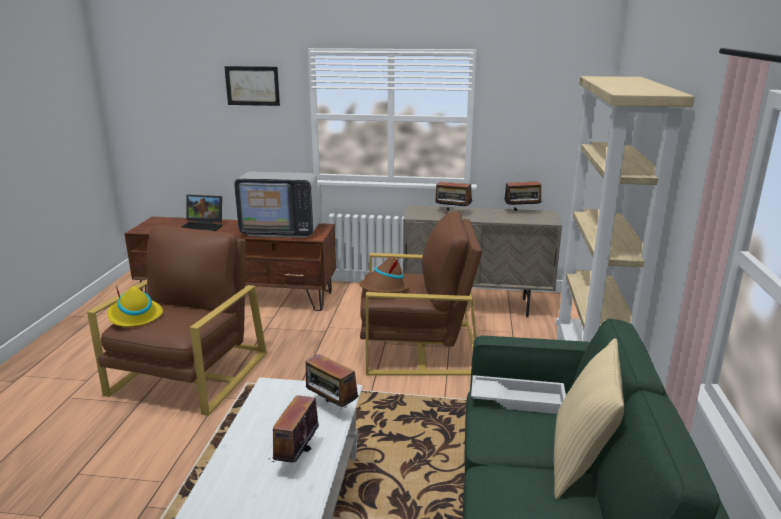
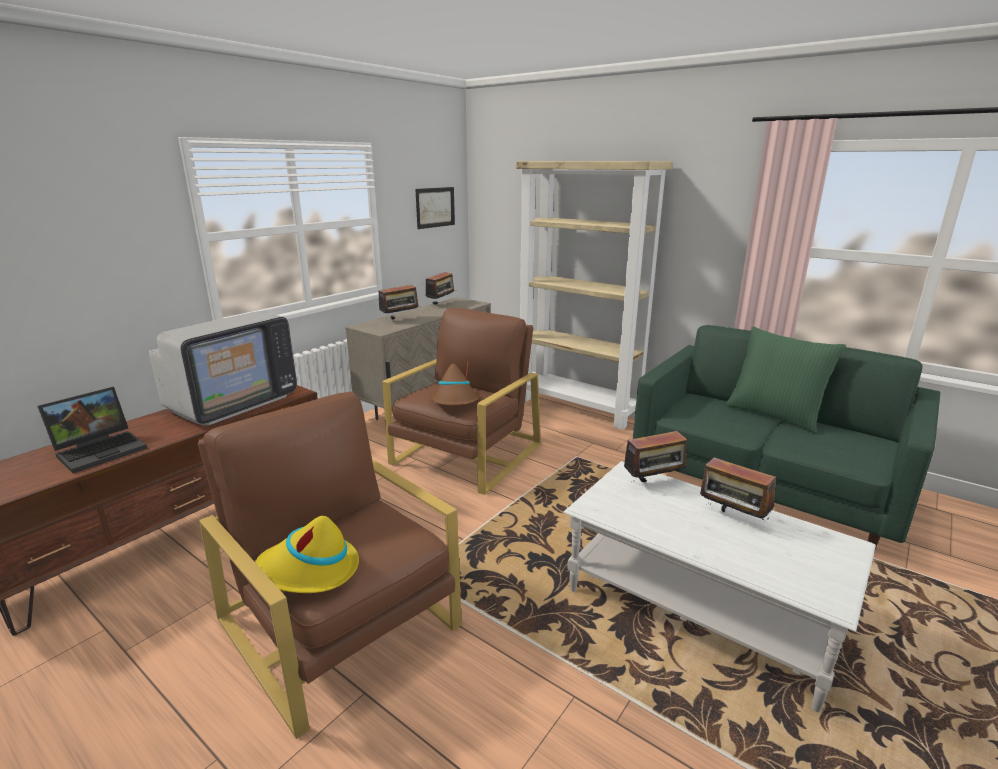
camera: 60 degrees left, 0 degrees up
picture [224,66,280,106] -> picture moved to [415,187,455,229]
white tray [471,375,566,414] -> none
beige pillow [554,338,624,499] -> green pillow [726,326,846,433]

